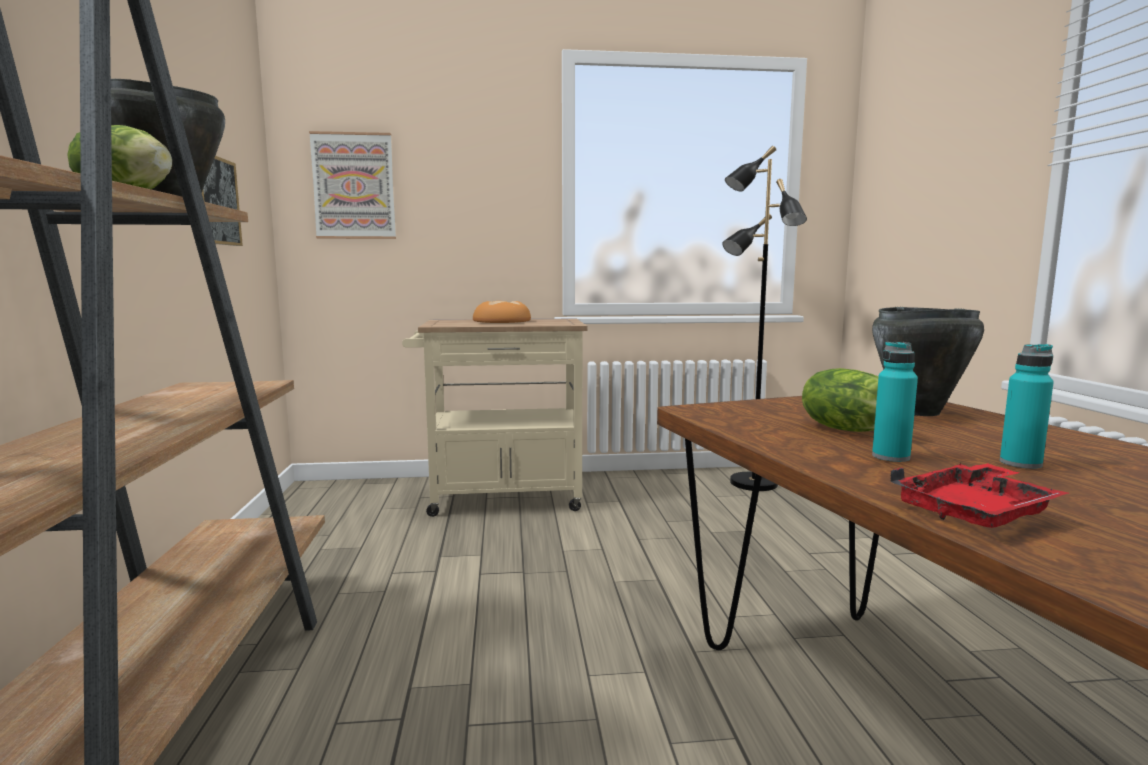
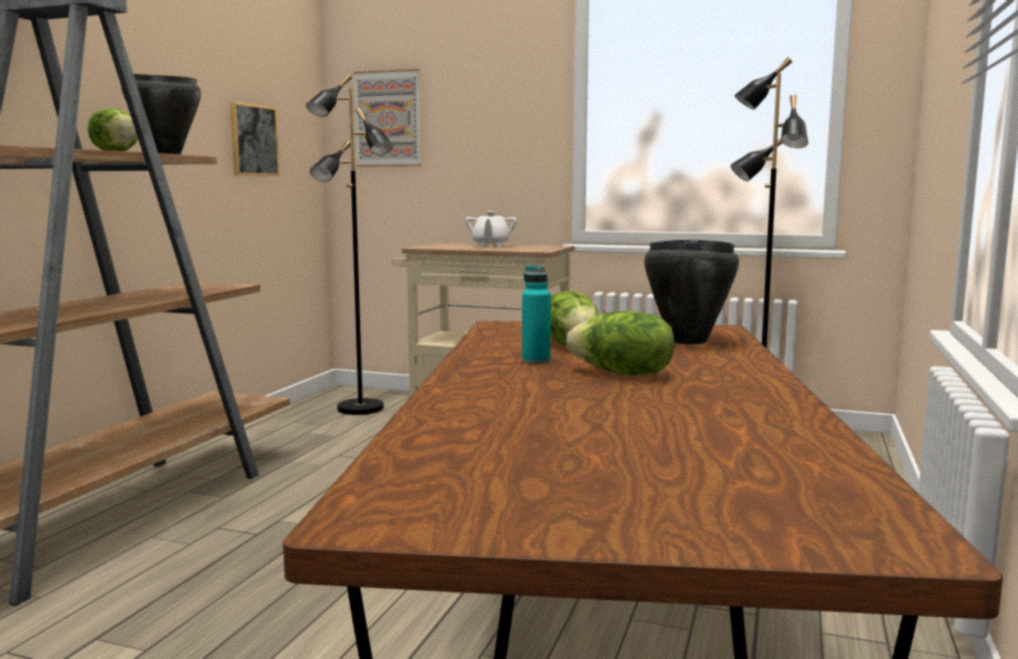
camera: 25 degrees right, 0 degrees up
bread [473,301,531,323] -> white teapot [465,211,517,247]
red tray [890,462,1069,528] -> none
turquoise bottle [1000,344,1054,469] -> lettuce [567,311,675,375]
none -> black floor lamp [306,74,393,415]

